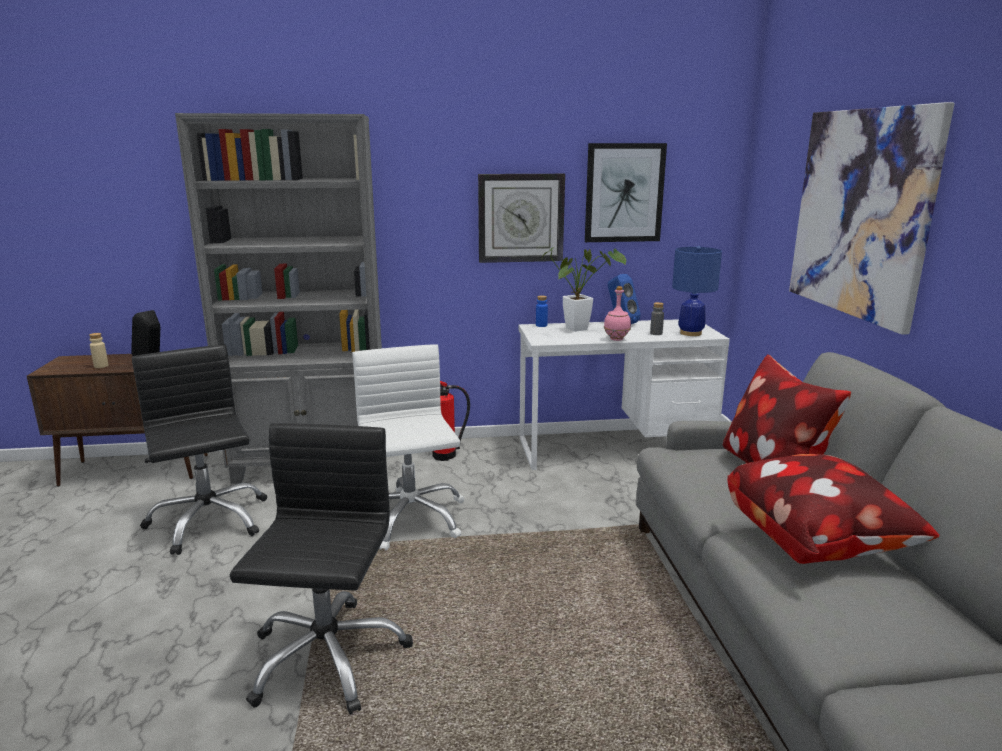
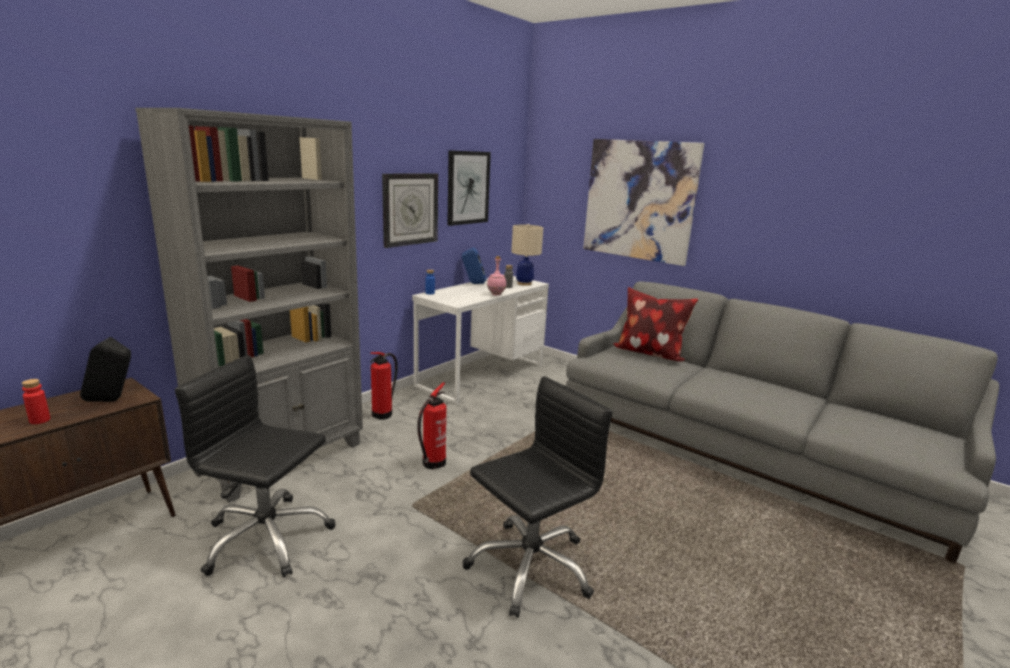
camera: 45 degrees left, 0 degrees up
beige bottle [89,333,109,368] -> red bottle [22,379,50,424]
black office chair [230,423,413,715] -> black office chair turned 90 degrees clockwise [463,376,613,618]
white office chair [352,344,464,551] -> fire extinguisher [417,382,446,469]
potted plant [542,247,626,332] -> none
blue table lamp [672,246,722,336] -> beige table lamp [511,224,543,286]
pillow [727,454,940,564] -> none

